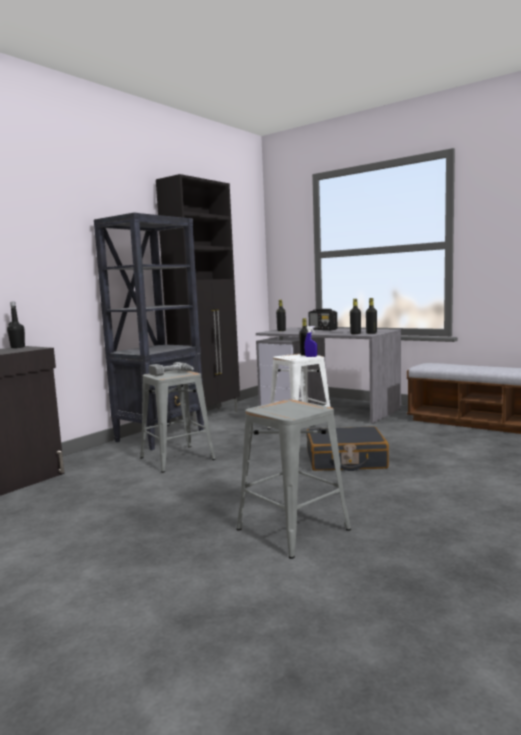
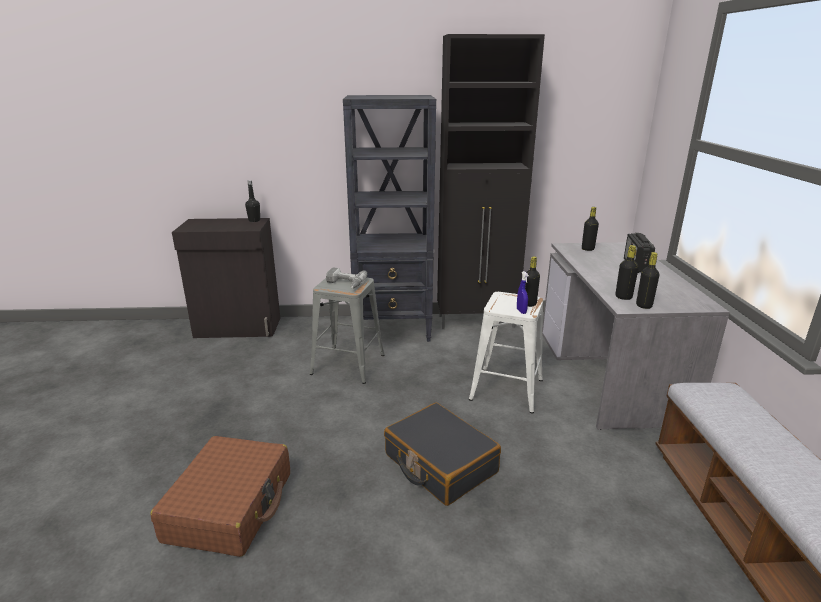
camera: 50 degrees right, 15 degrees up
grey stool [236,400,351,559] -> brown suitcase [150,436,290,557]

